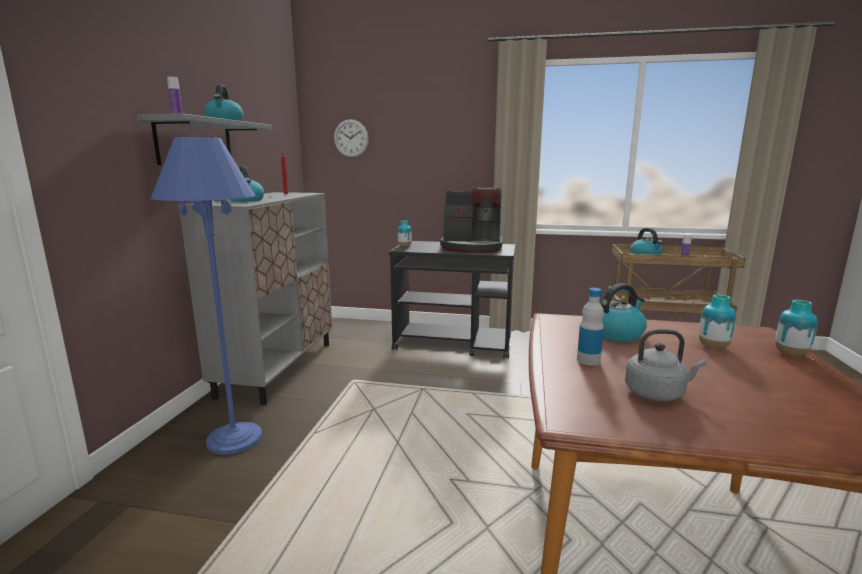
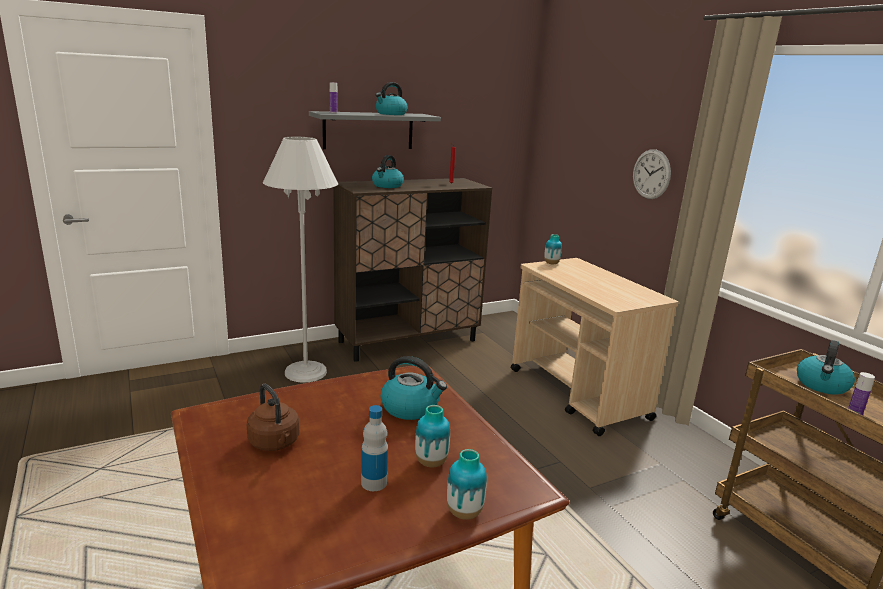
camera: 50 degrees right, 5 degrees up
blue floor lamp [150,137,262,455] -> white floor lamp [263,137,338,383]
grey cabinet [179,192,332,405] -> brown cabinet [333,178,492,362]
wall clock [334,119,369,157] -> wall clock moved to [633,149,671,199]
black cart [389,241,515,359] -> beige cart [511,258,679,436]
coffee machine [440,187,502,253] -> none
bottle [577,288,604,366] -> bottle moved to [361,405,388,491]
grey kettle [625,329,706,401] -> brown kettle [247,384,299,451]

